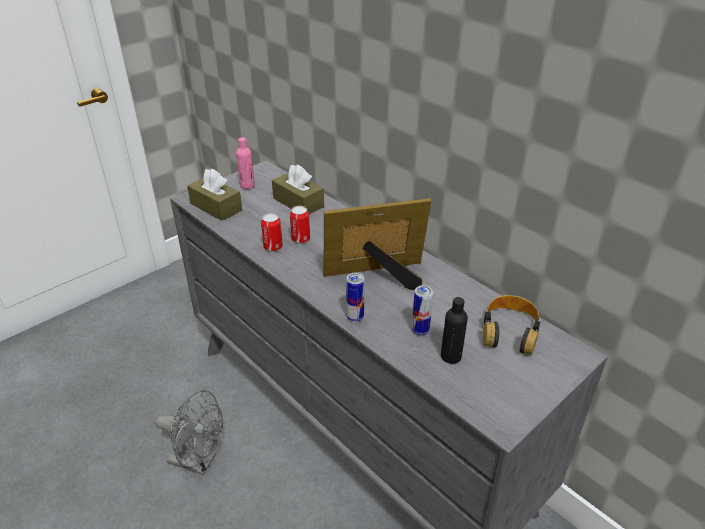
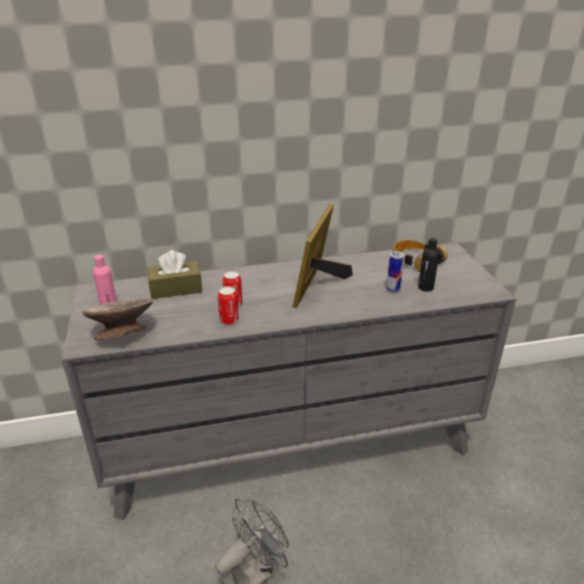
camera: 60 degrees left, 5 degrees down
brown tissue box [187,168,242,221] -> grey bowl [82,298,153,341]
can [346,273,365,322] -> none

